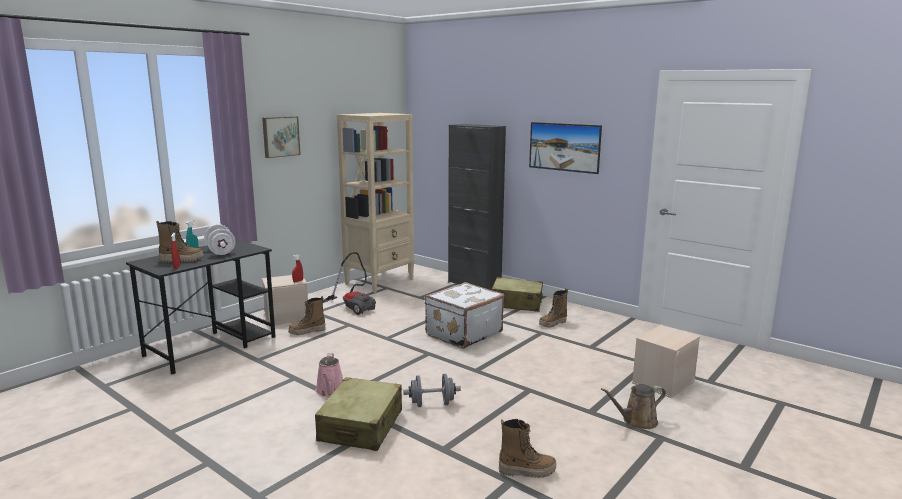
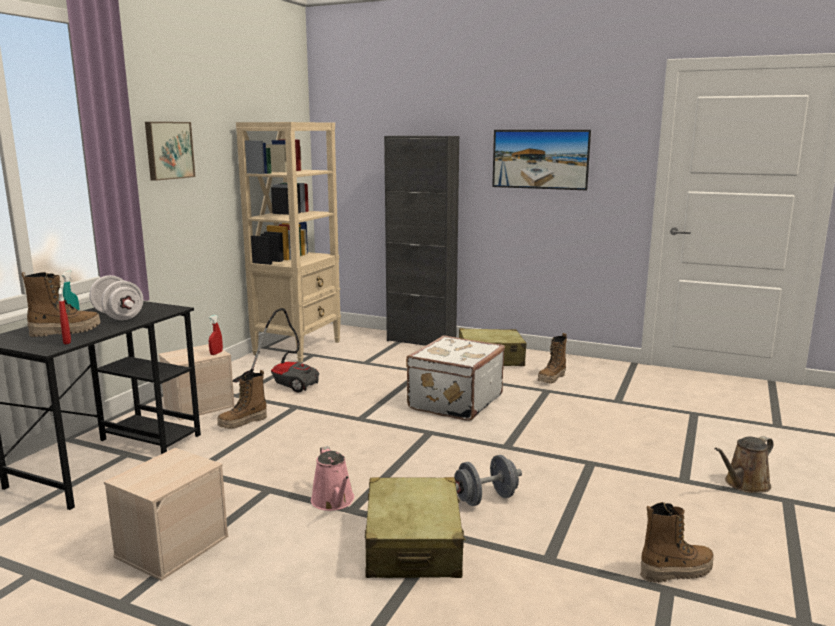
camera: 15 degrees left, 0 degrees up
beige storage box [632,325,700,398] -> beige storage box moved to [104,448,228,581]

